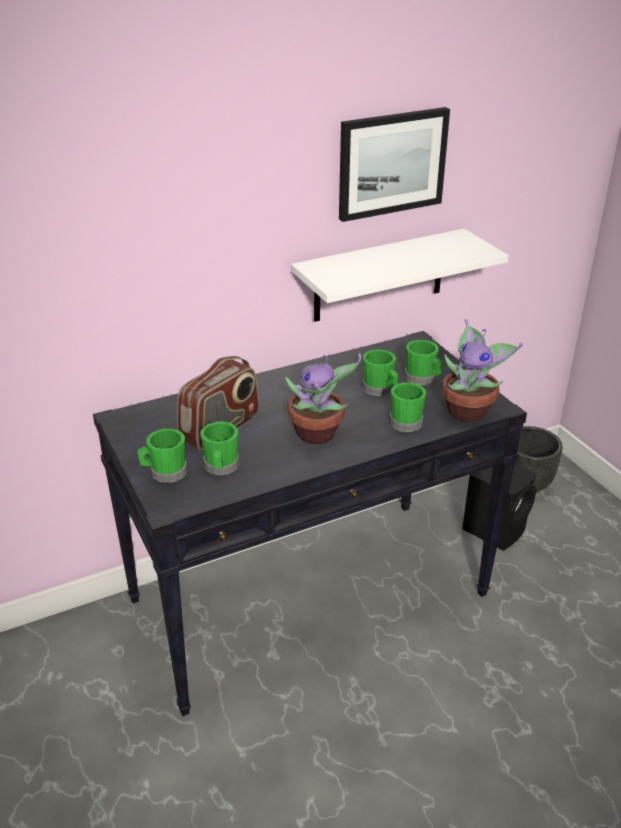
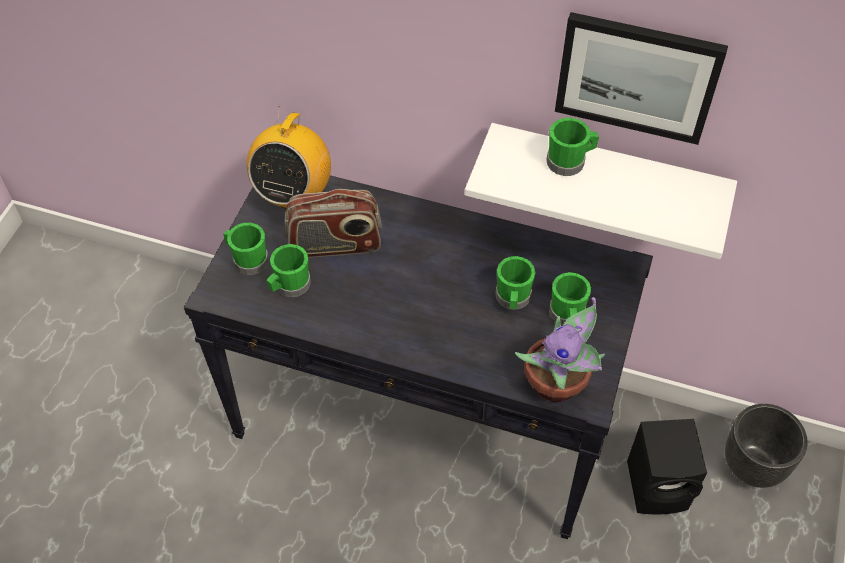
camera: 45 degrees right, 20 degrees up
potted plant [286,353,362,444] -> none
green mug [390,382,426,432] -> green mug moved to [546,118,599,176]
none -> radio [247,106,331,209]

